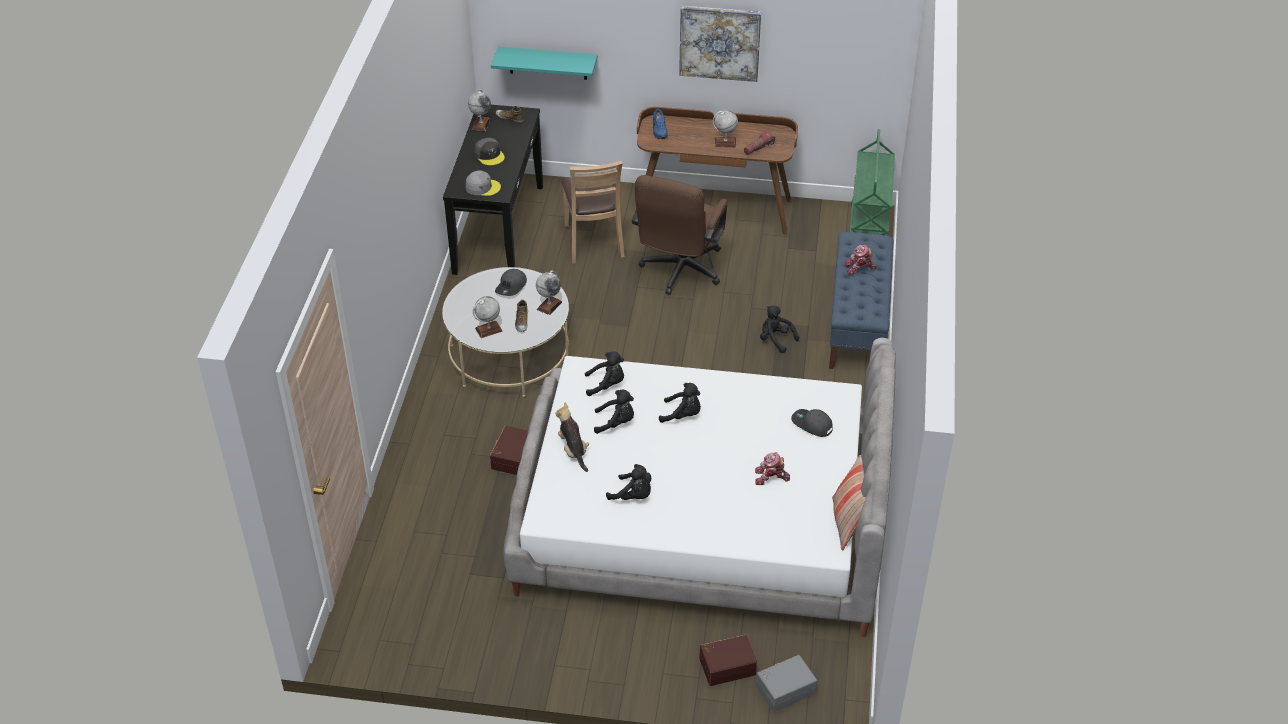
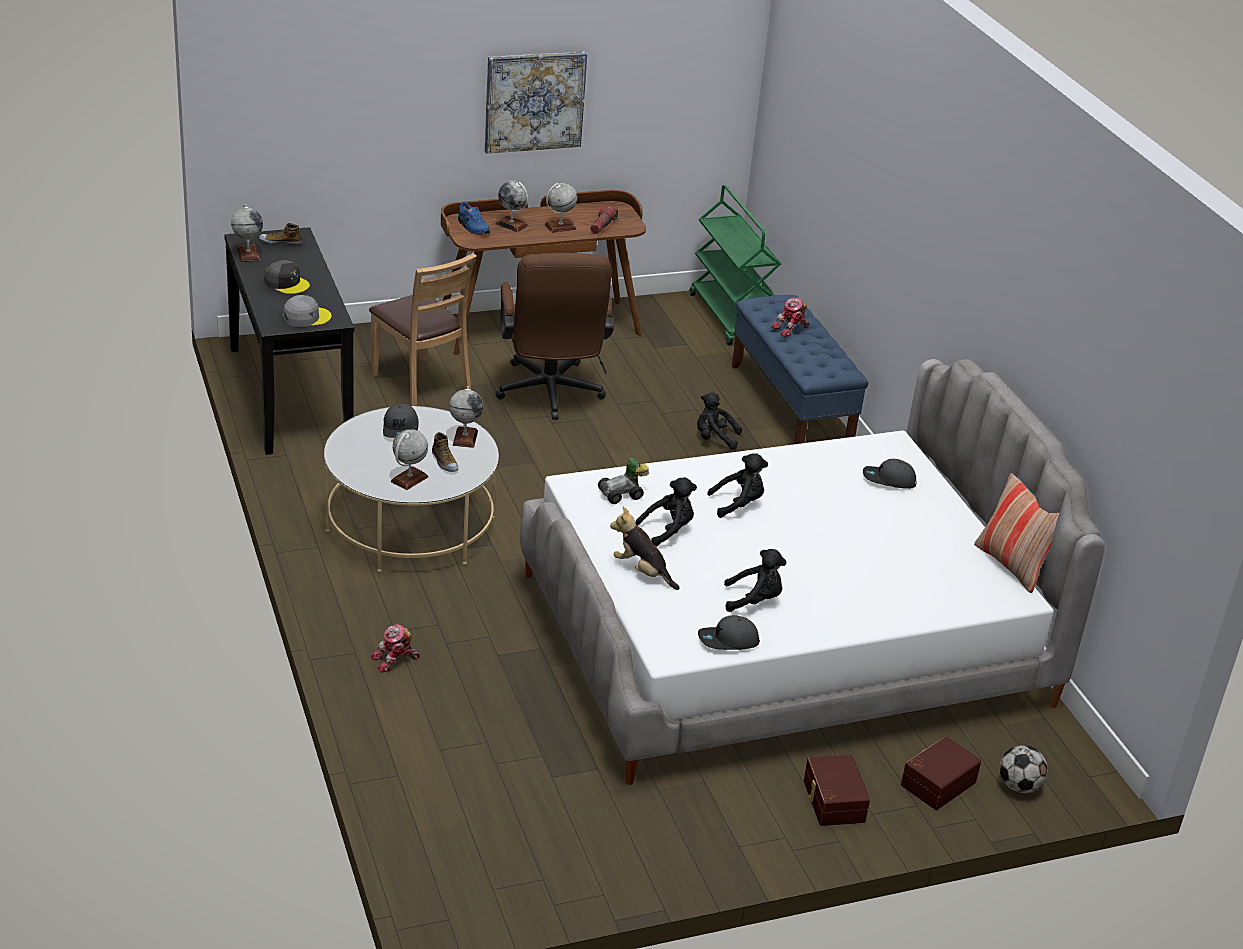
camera: 30 degrees left, 10 degrees down
brown storage box [490,426,528,475] -> brown storage box moved to [804,755,870,826]
turquoise shelf [491,47,598,80] -> none
black plush toy [585,351,624,396] -> toy car [598,457,650,504]
toy robot [755,452,790,485] -> toy robot moved to [371,624,420,673]
grey storage box [756,655,817,712] -> football [999,745,1048,793]
none -> globe [495,180,528,232]
none -> grey cap [698,615,760,650]

